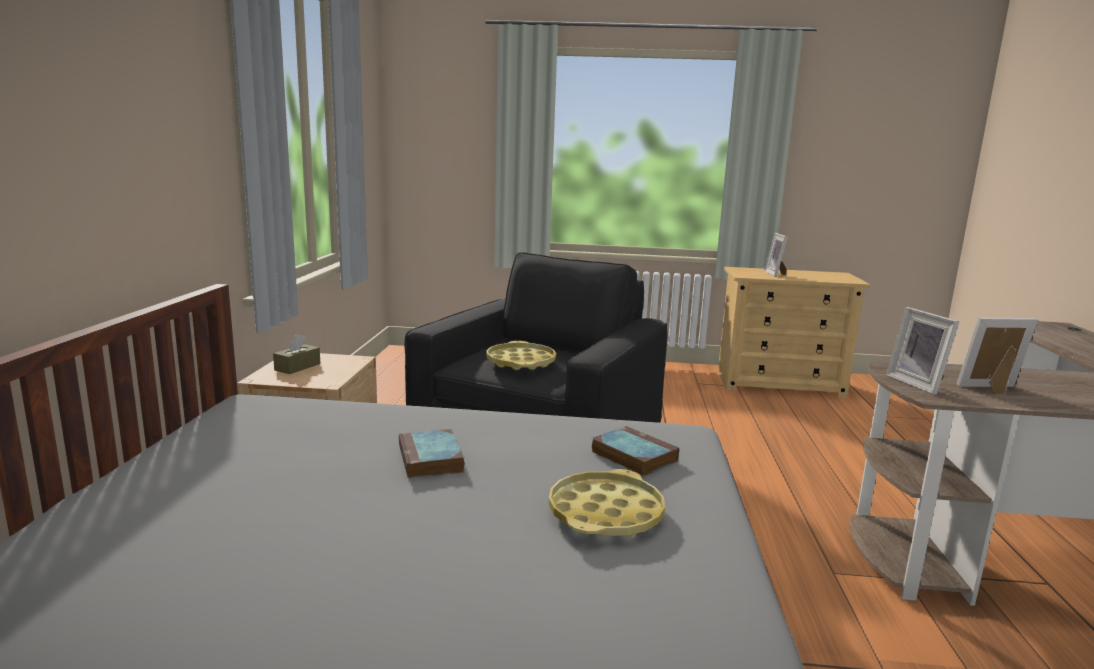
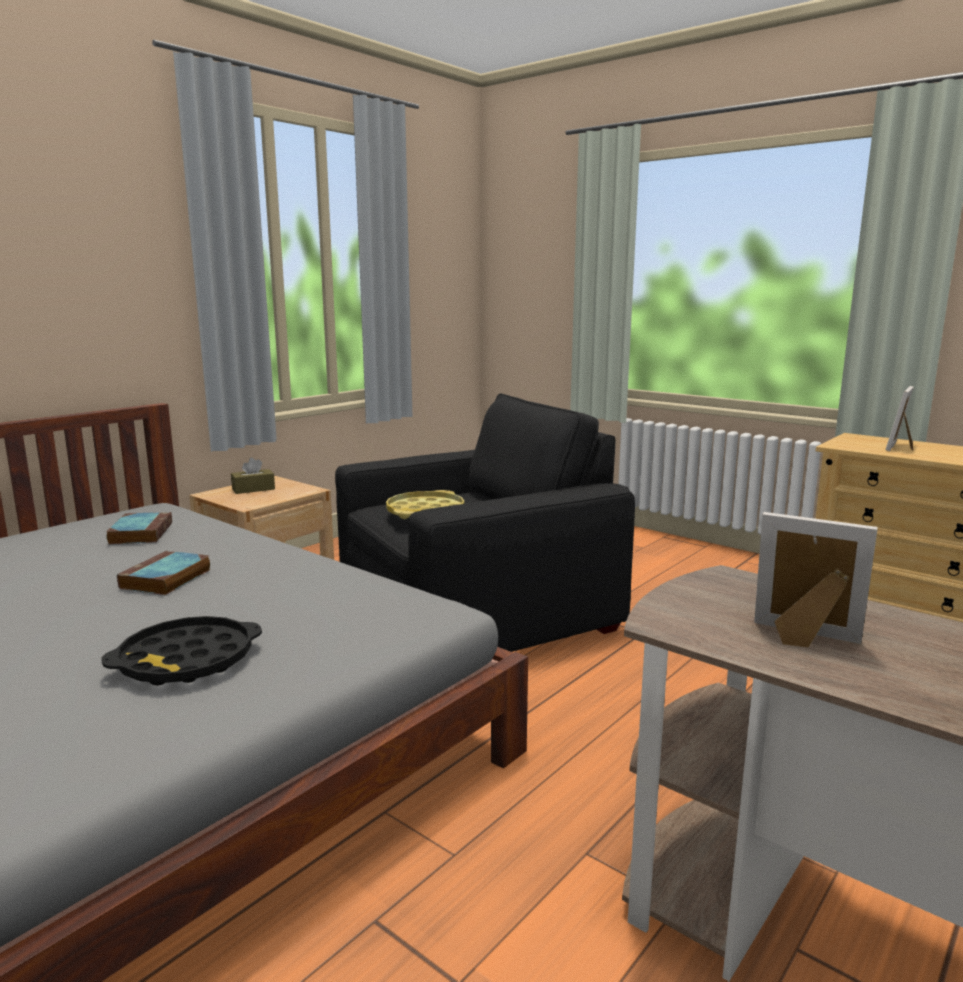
camera: 35 degrees right, 0 degrees up
yellow tray [548,469,665,537] -> black tray [102,616,262,686]
book [591,426,679,476] -> book moved to [106,512,172,545]
picture frame [886,307,959,395] -> none

